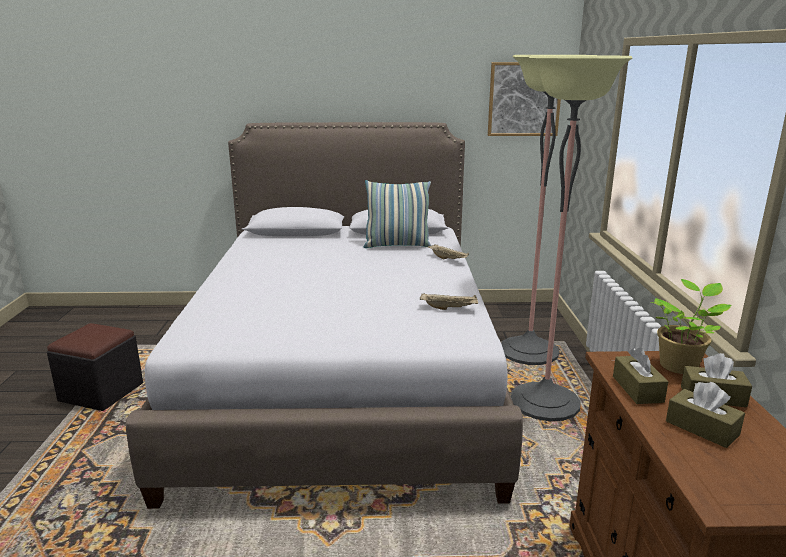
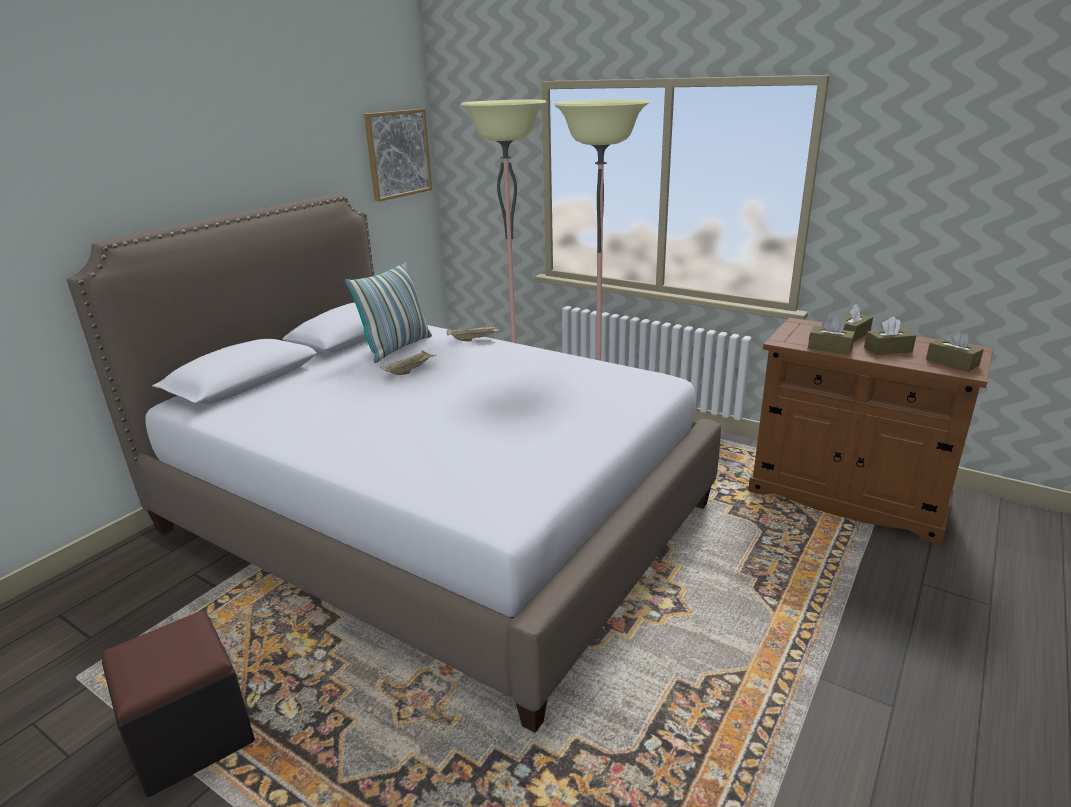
camera: 55 degrees left, 5 degrees up
beige tray [420,293,478,310] -> beige tray moved to [380,350,436,375]
potted plant [651,279,732,374] -> none
none -> brown tissue box [926,329,984,372]

